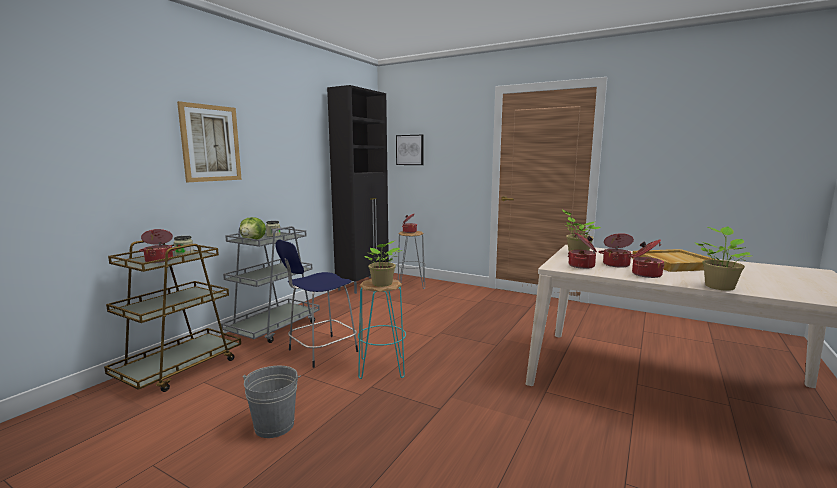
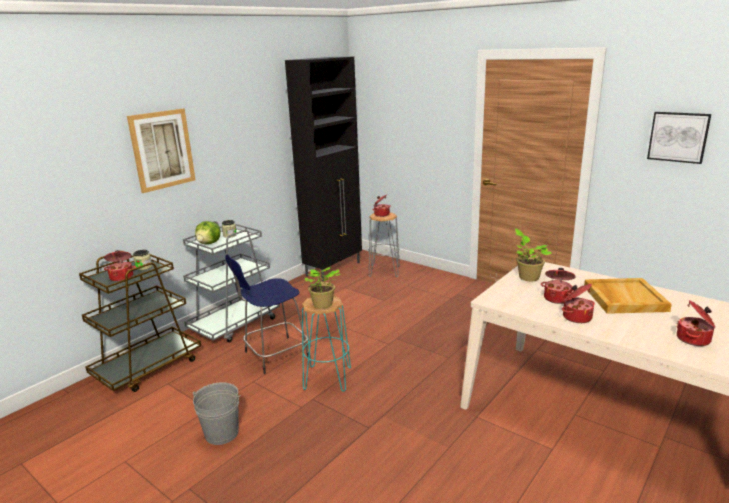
camera: 10 degrees right, 10 degrees up
picture [396,135,424,165] -> picture moved to [647,112,711,164]
cooking pot [568,233,597,269] -> cooking pot moved to [677,300,715,346]
potted plant [694,226,751,291] -> none

